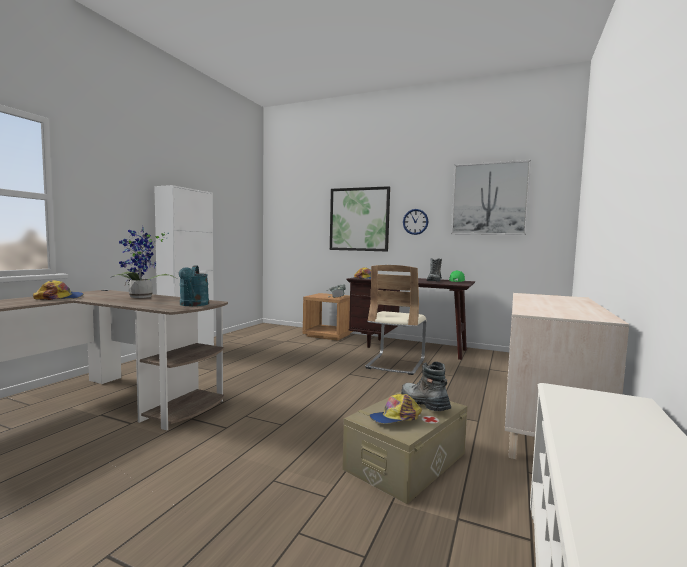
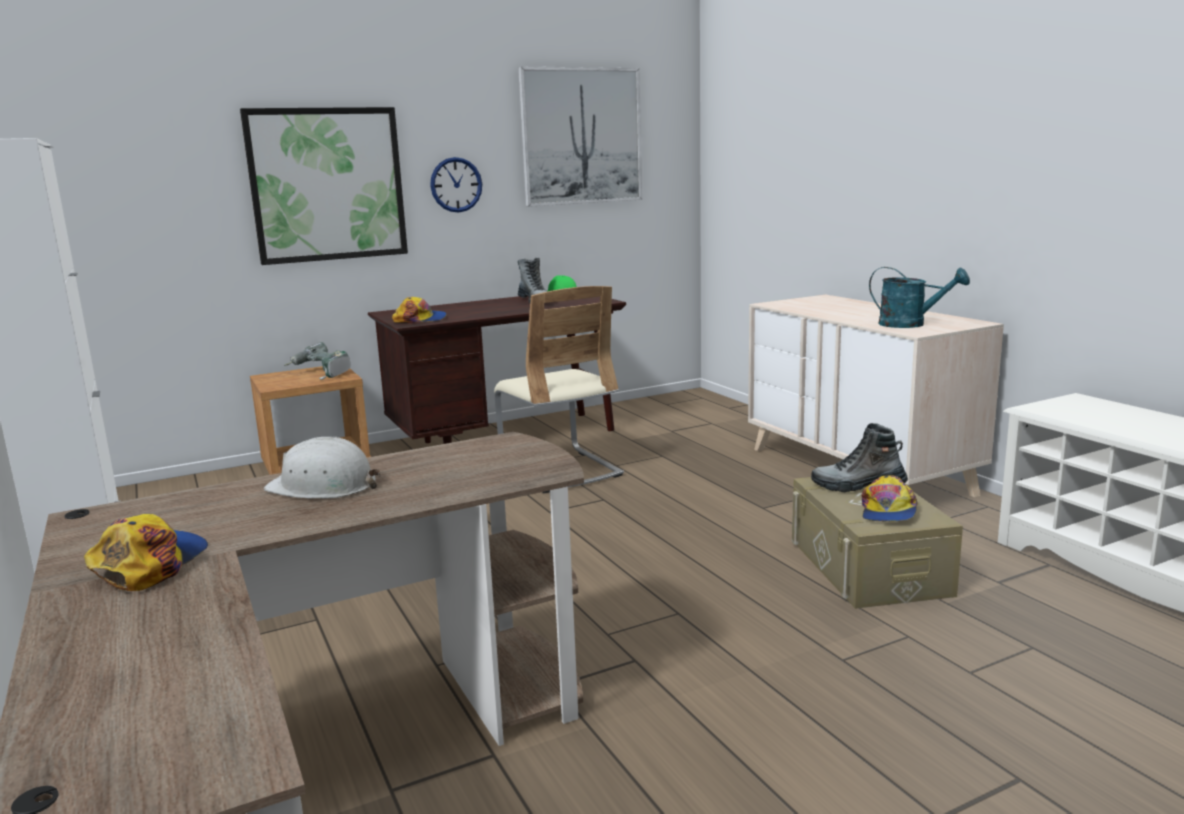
camera: 50 degrees left, 10 degrees up
potted plant [110,228,175,298] -> white hard hat [264,437,381,499]
turquoise watering can [179,265,209,306] -> turquoise watering can moved to [869,267,970,328]

